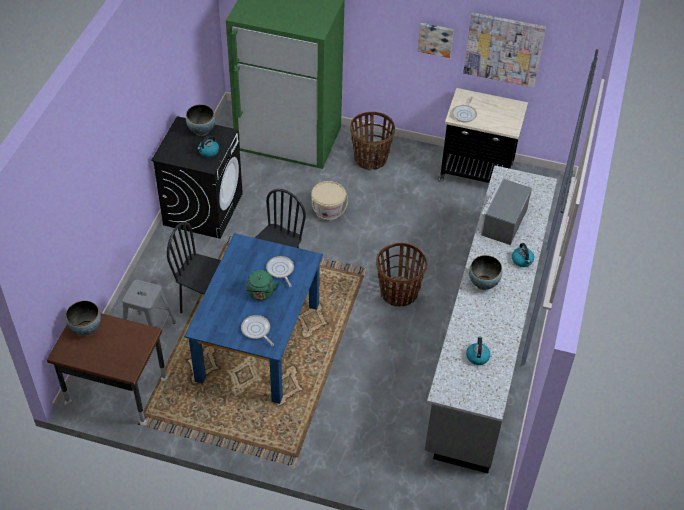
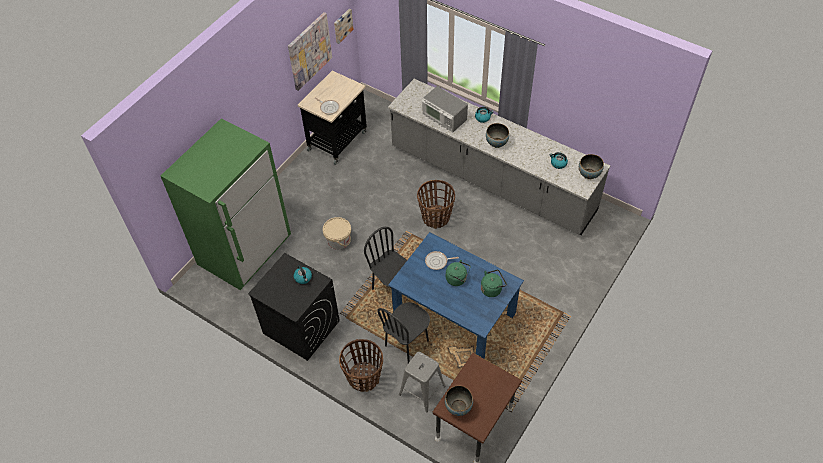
camera: 70 degrees left, 5 degrees up
bowl [186,104,215,136] -> bowl moved to [579,154,604,180]
frying pan [241,315,274,346] -> green kettle [481,270,507,297]
basket [350,112,395,171] -> basket moved to [339,339,383,392]
picture [418,23,454,58] -> picture moved to [334,9,354,44]

